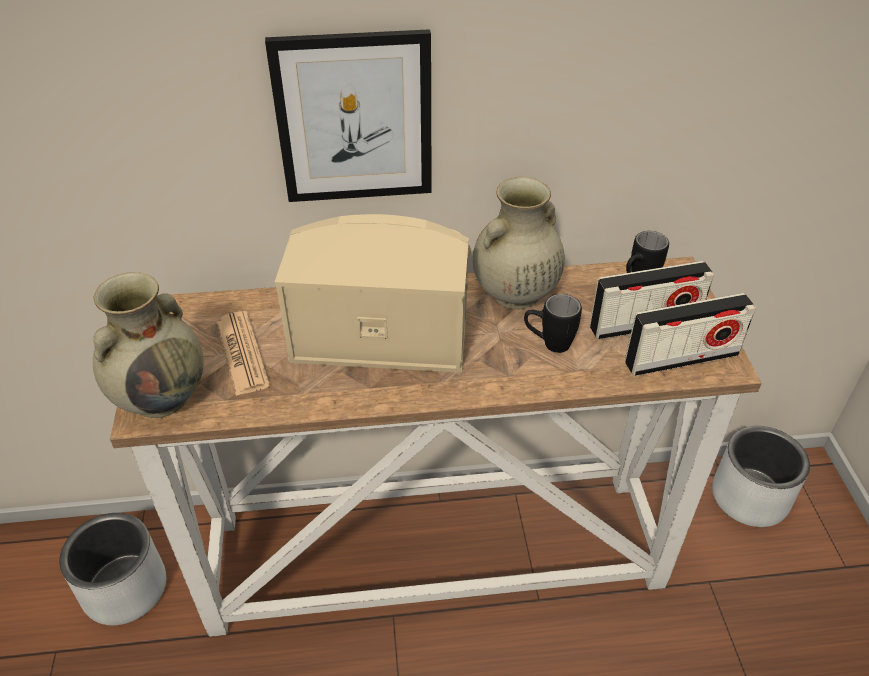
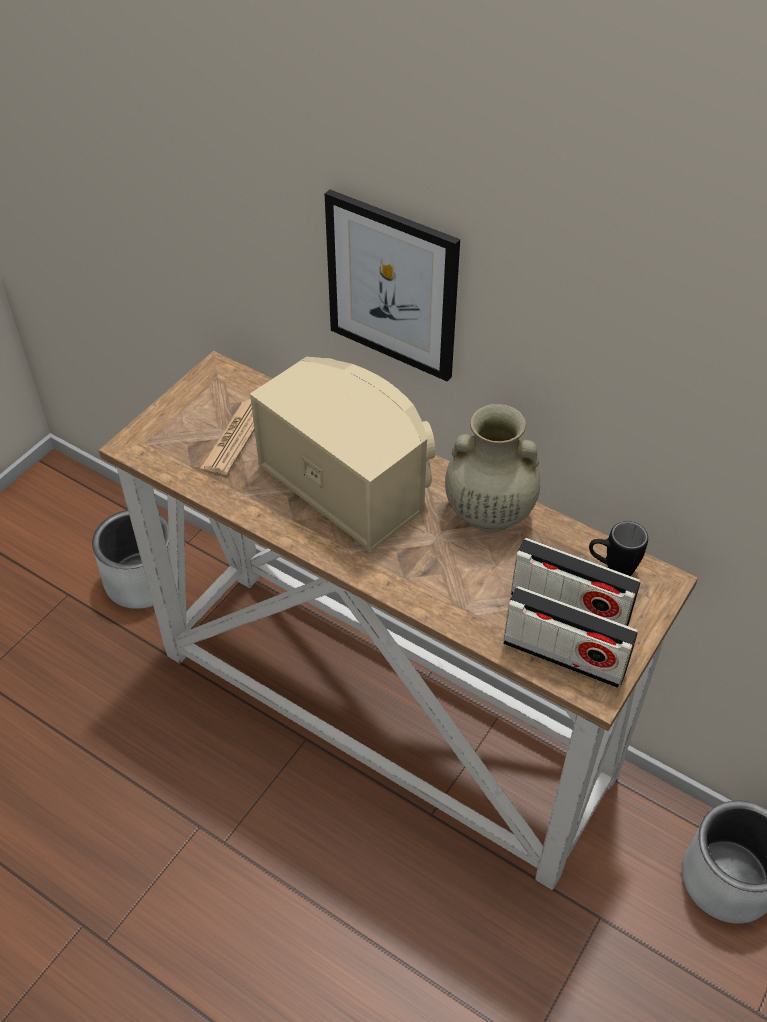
camera: 40 degrees right, 5 degrees up
beige vase [93,272,204,418] -> none
black mug [524,294,582,353] -> none

